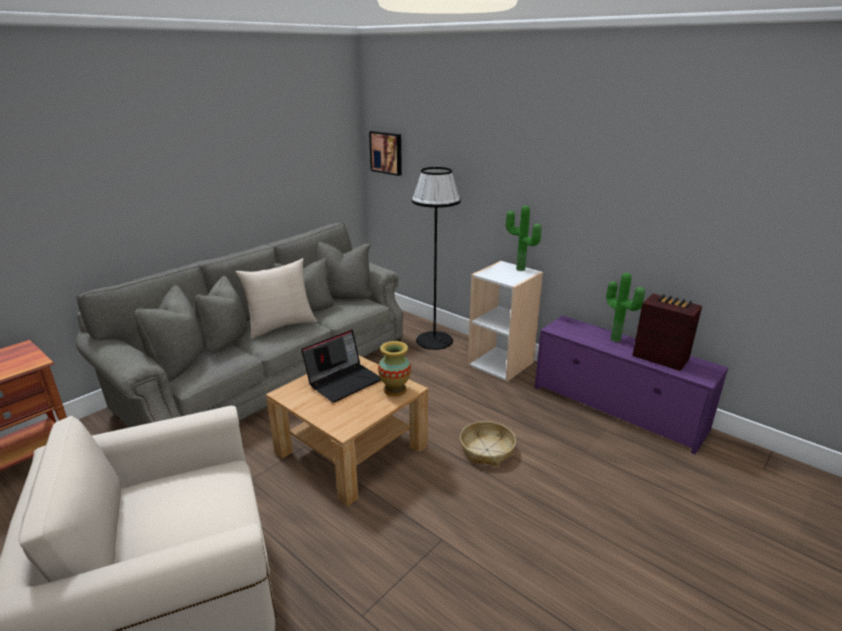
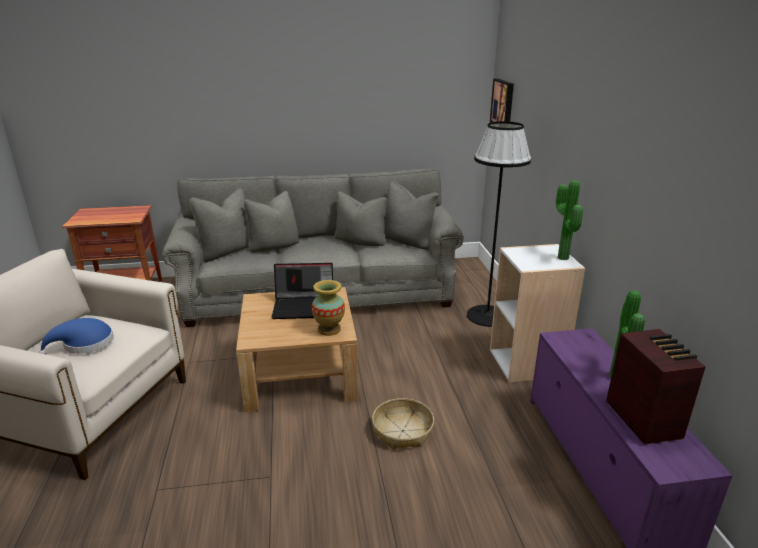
camera: 40 degrees right, 0 degrees up
beige pillow [235,258,317,339] -> none
none -> blue hat [38,318,114,354]

